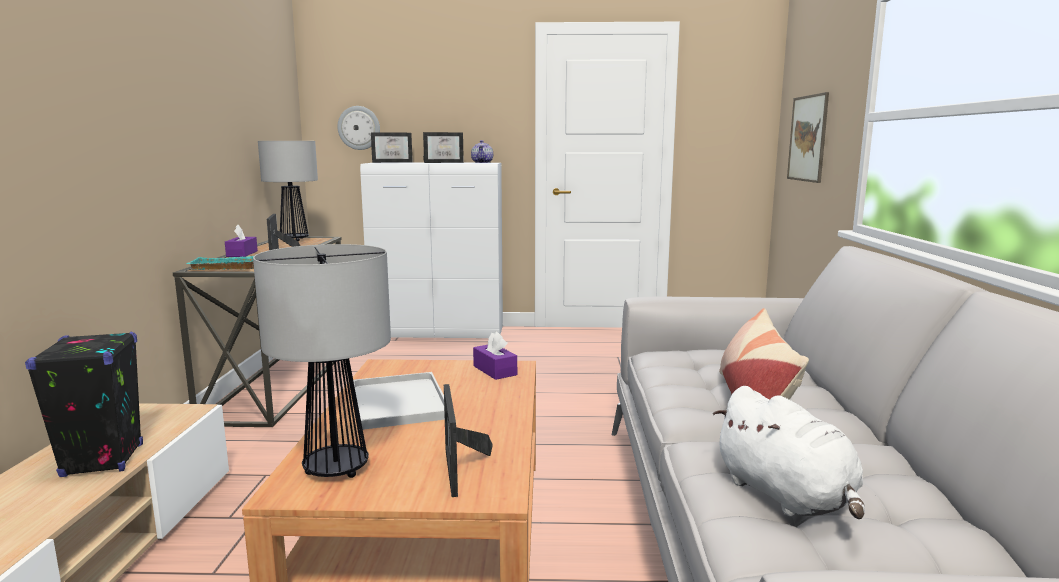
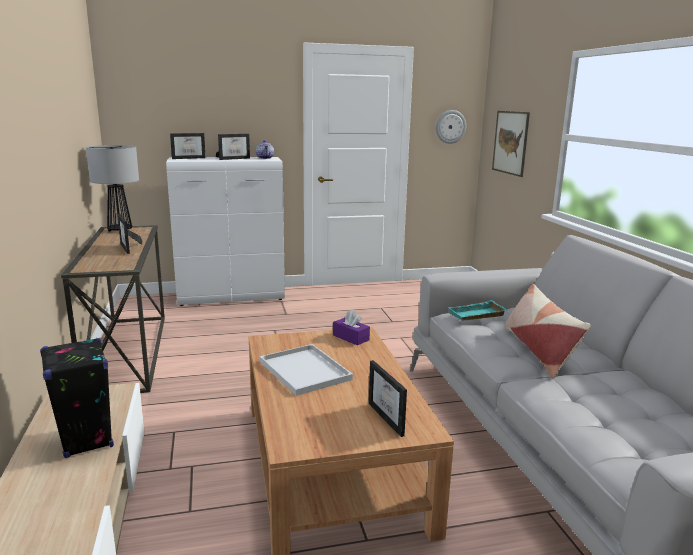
camera: 15 degrees left, 5 degrees up
turquoise tray [186,256,254,270] -> turquoise tray moved to [448,300,507,320]
purple tissue box [225,225,258,257] -> none
table lamp [253,244,391,478] -> none
wall clock [337,106,380,150] -> wall clock moved to [436,110,466,144]
white plush toy [713,386,865,519] -> none

